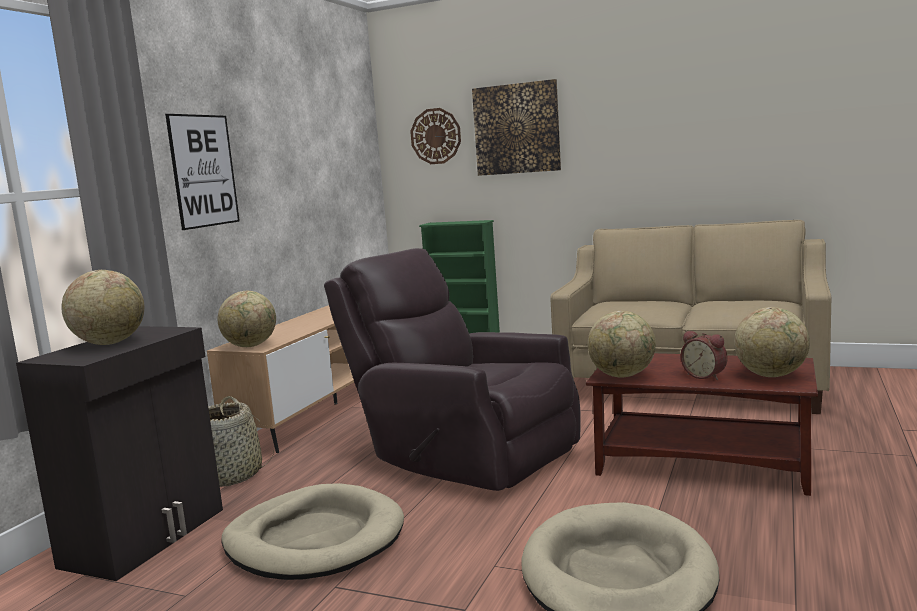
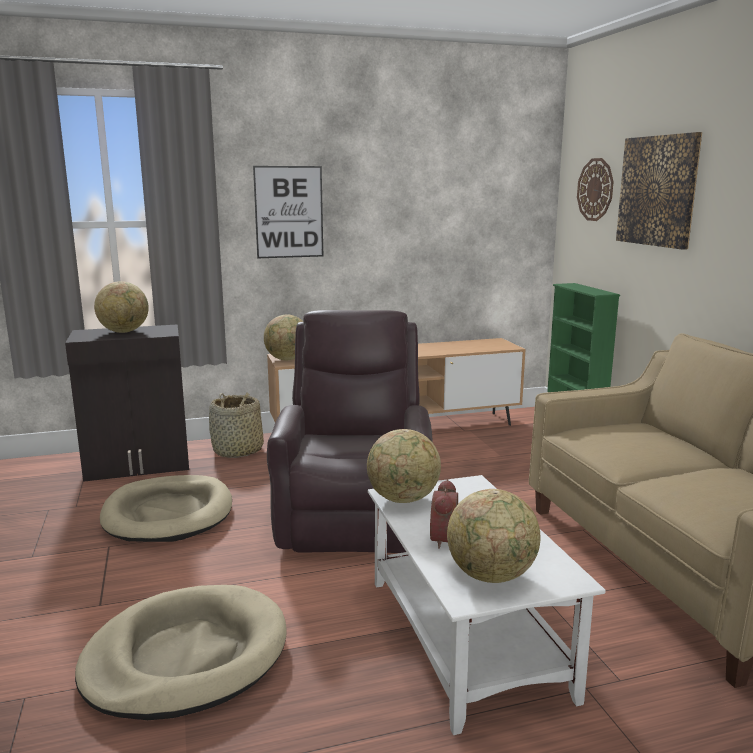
camera: 50 degrees right, 5 degrees up
brown coffee table [586,353,818,496] -> white coffee table [368,475,606,735]

